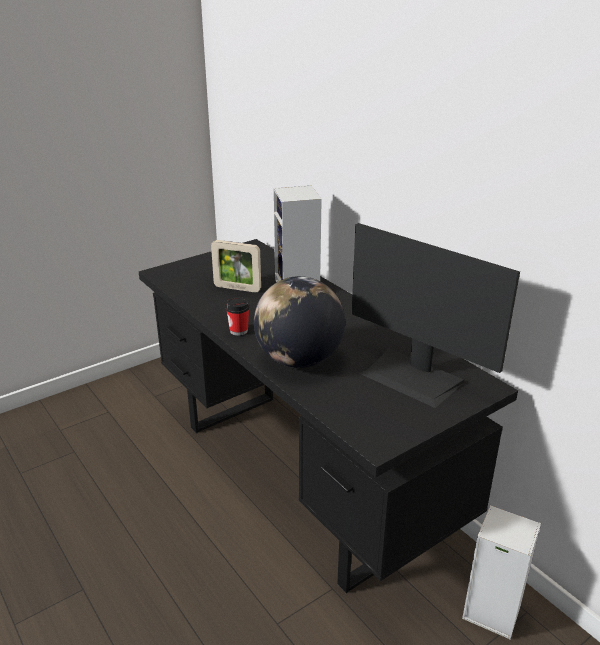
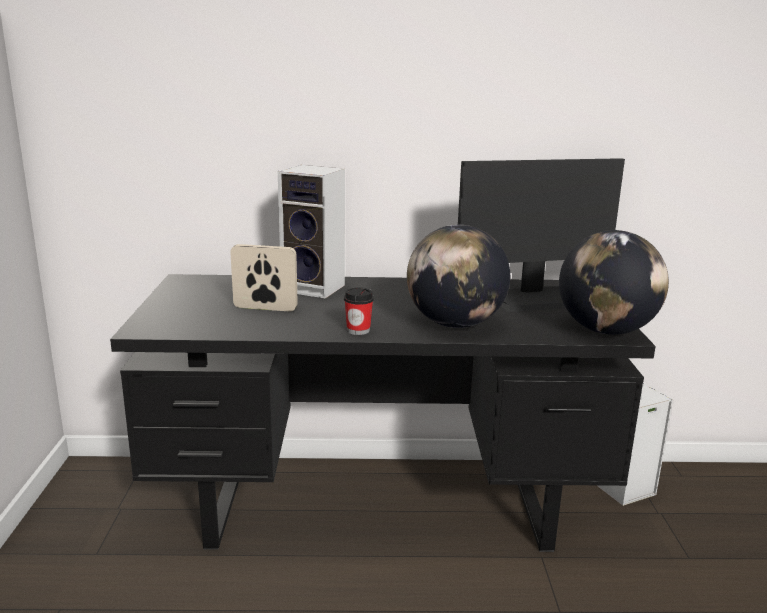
camera: 55 degrees left, 10 degrees down
picture frame [211,240,261,293] -> picture frame turned 135 degrees counterclockwise [230,244,298,312]
none -> globe [559,230,669,335]

